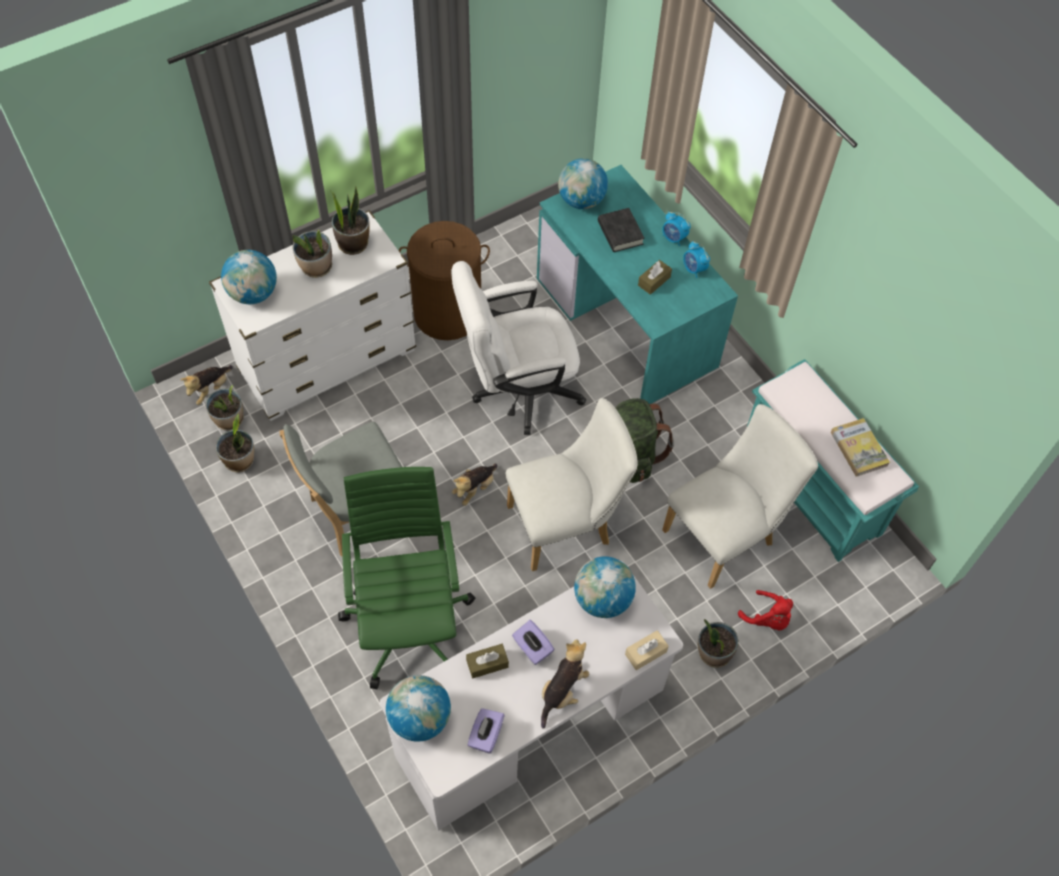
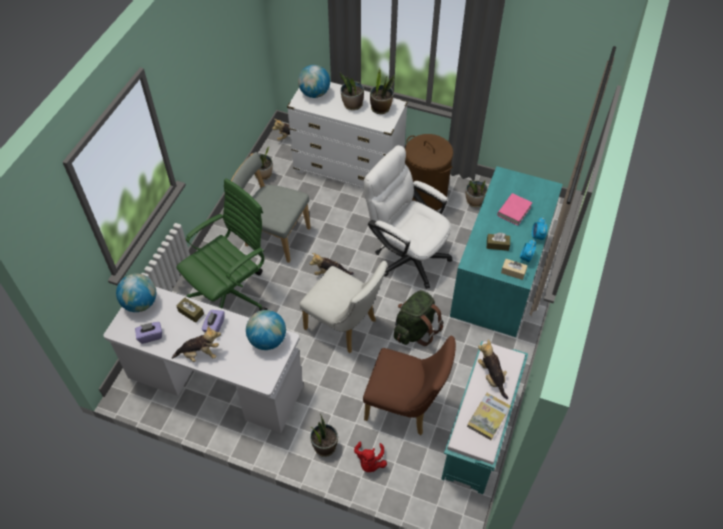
camera: 55 degrees right, 5 degrees down
potted plant [205,385,244,430] -> potted plant moved to [466,180,488,207]
globe [558,158,608,209] -> none
black book [598,208,644,252] -> pink book [497,193,532,226]
beige tissue box [625,630,669,670] -> beige tissue box moved to [501,259,528,280]
white chair [662,404,818,589] -> brown chair [363,336,456,436]
none -> plush toy [478,340,508,399]

